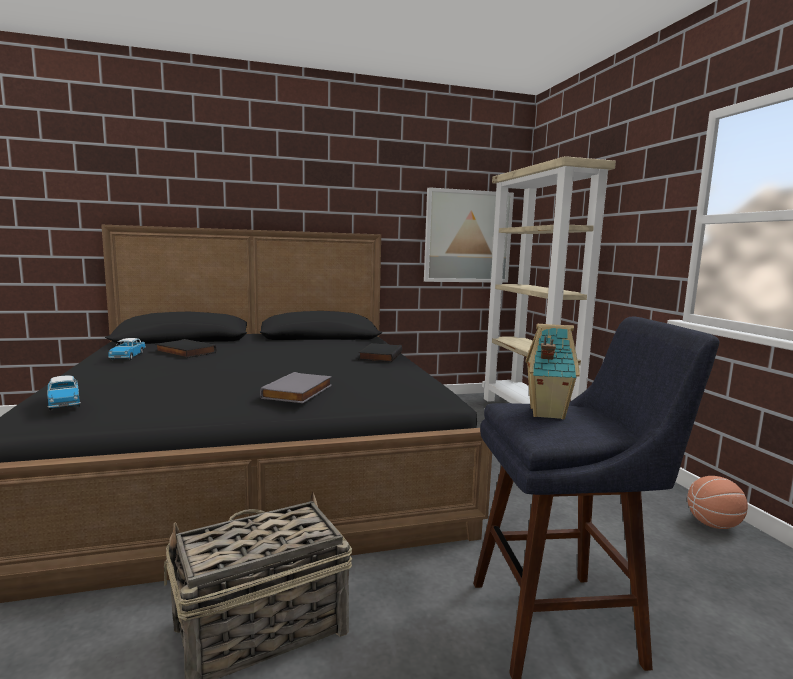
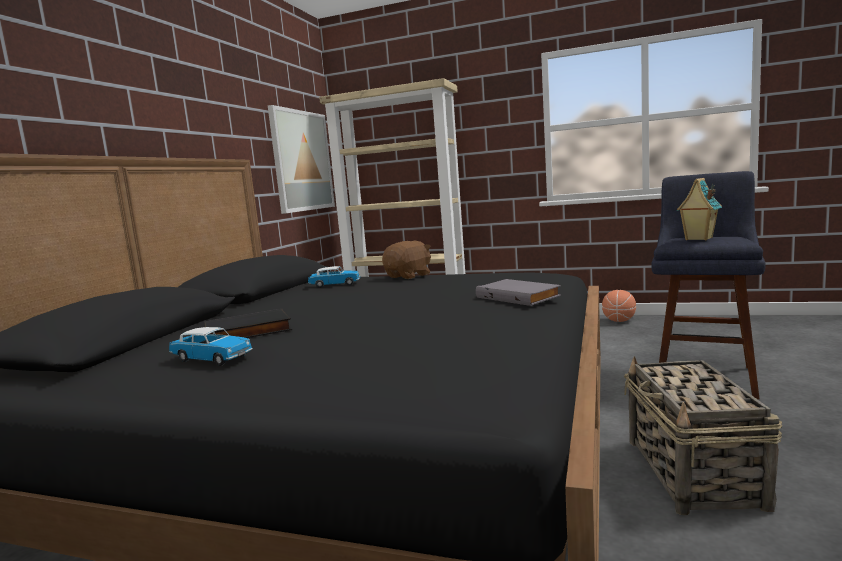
camera: 55 degrees left, 0 degrees up
toy car [47,375,81,411] -> toy car moved to [308,266,360,288]
black book [358,343,402,363] -> brown plush toy [382,241,431,279]

